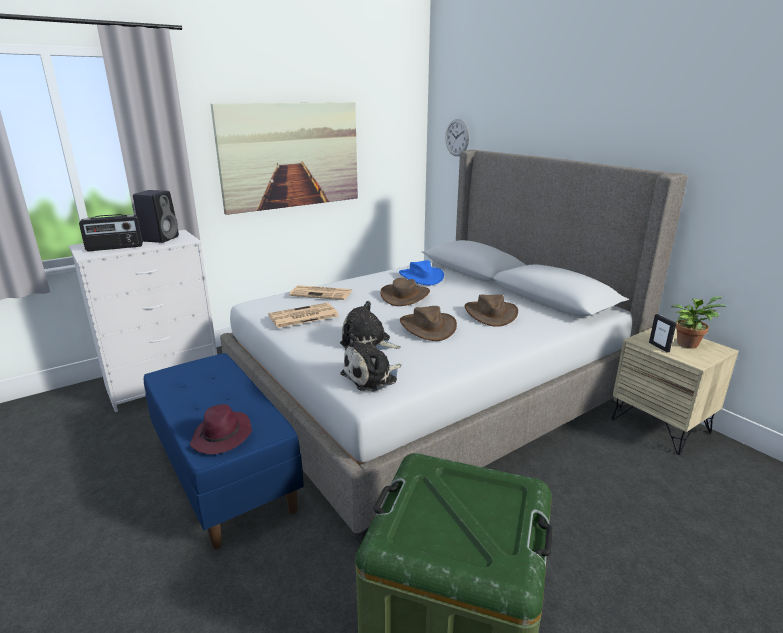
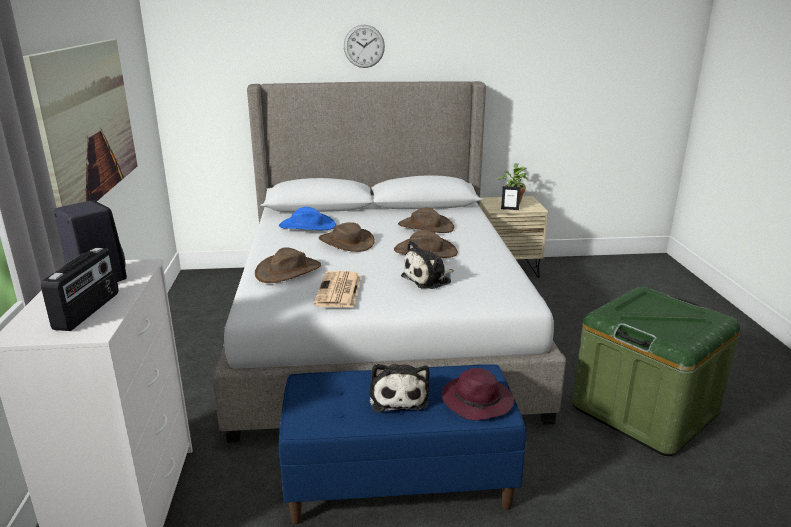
camera: 60 degrees left, 0 degrees up
newspaper [289,285,352,300] -> brown hat [255,248,321,283]
plush toy [340,334,401,391] -> plush toy moved to [369,364,430,412]
wall clock [445,119,469,156] -> wall clock moved to [344,25,385,68]

